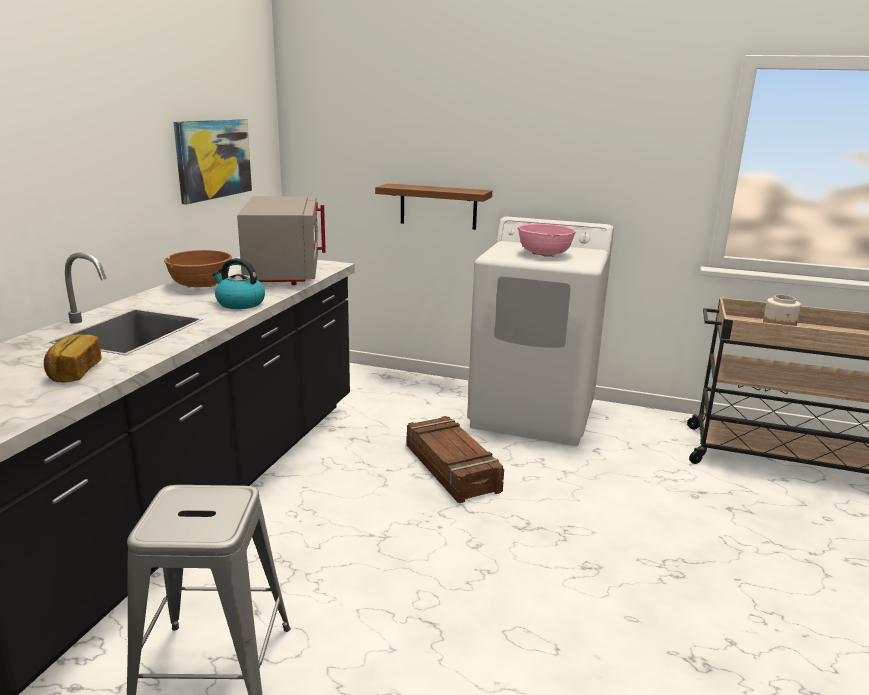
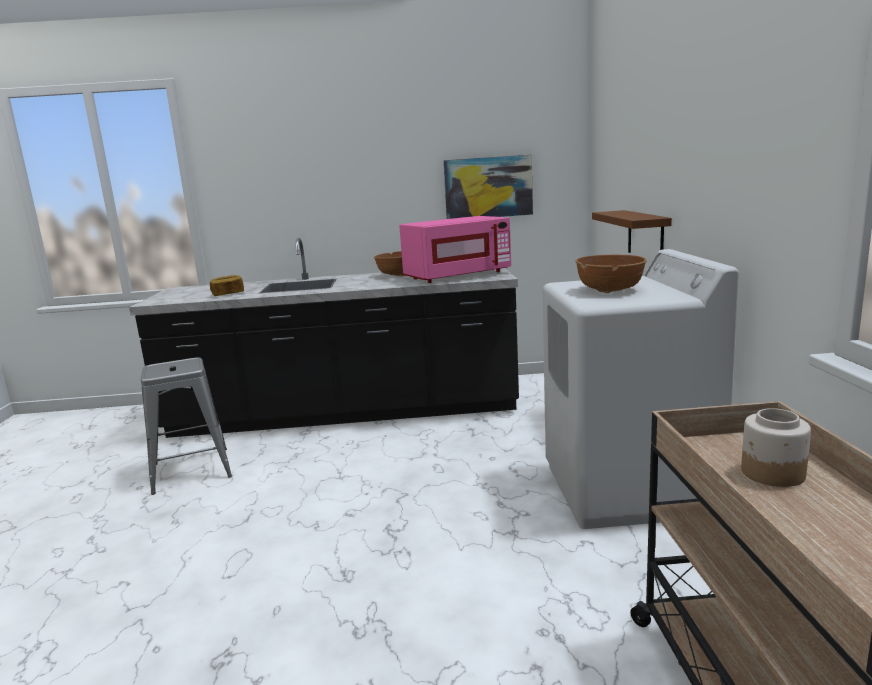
camera: 70 degrees right, 5 degrees down
kettle [212,258,265,309] -> none
grey microwave [237,196,326,285] -> pink microwave [399,216,511,283]
crate [407,416,504,503] -> none
pink bowl [518,224,576,257] -> brown bowl [576,255,647,293]

